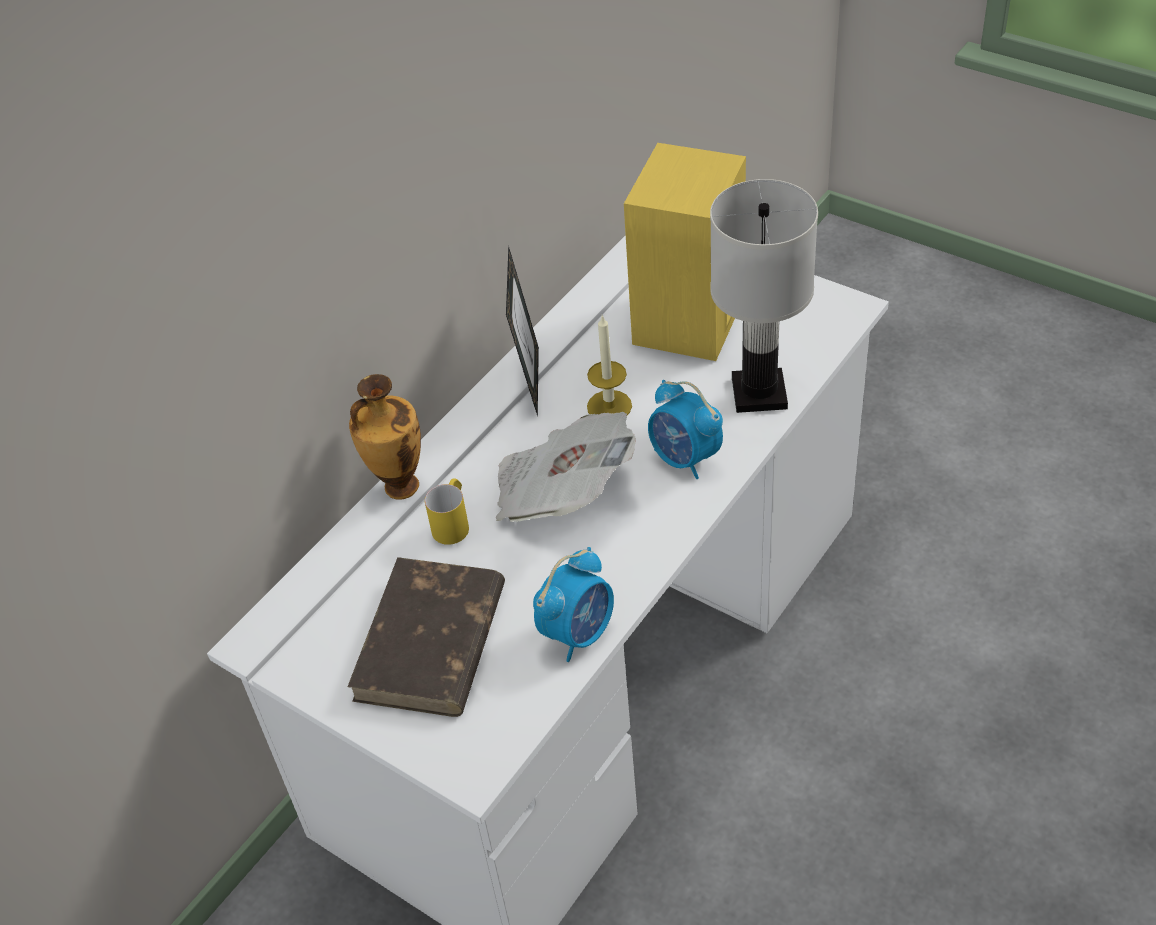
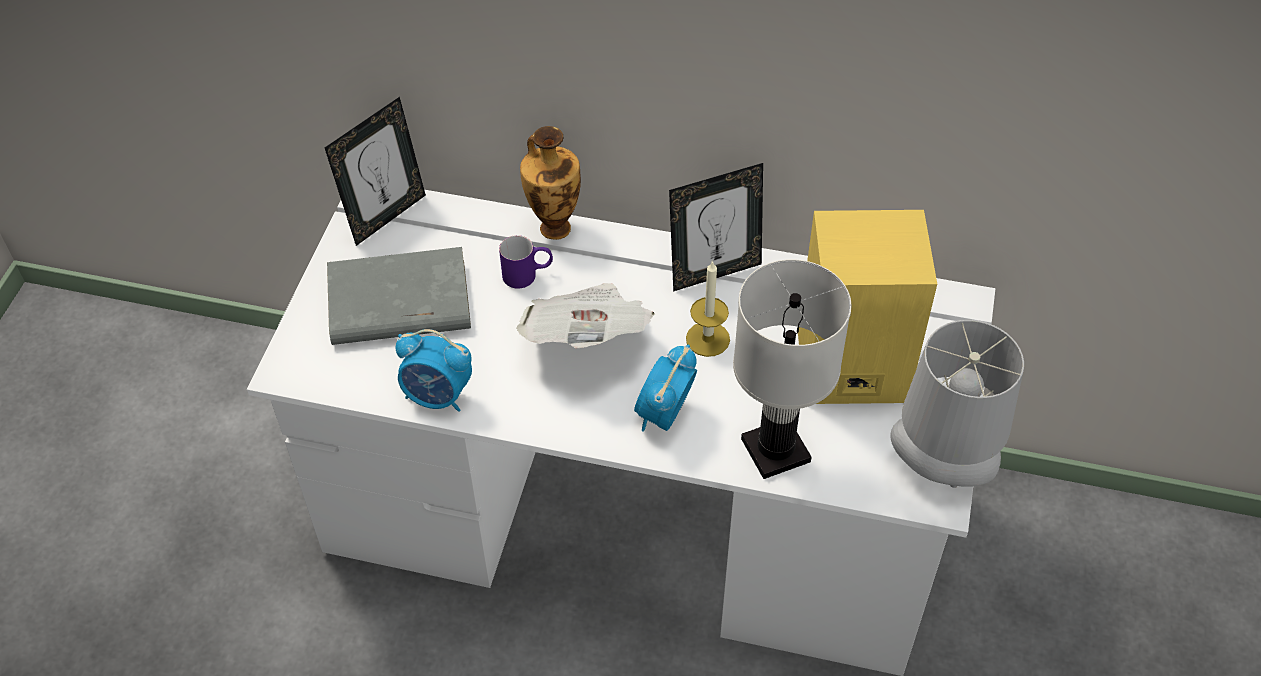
camera: 65 degrees right, 5 degrees up
brown book [347,557,505,717] -> grey book [327,247,471,345]
yellow mug [425,478,469,545] -> purple mug [499,235,553,289]
none -> picture frame [325,97,426,246]
none -> grey table lamp [891,320,1024,488]

